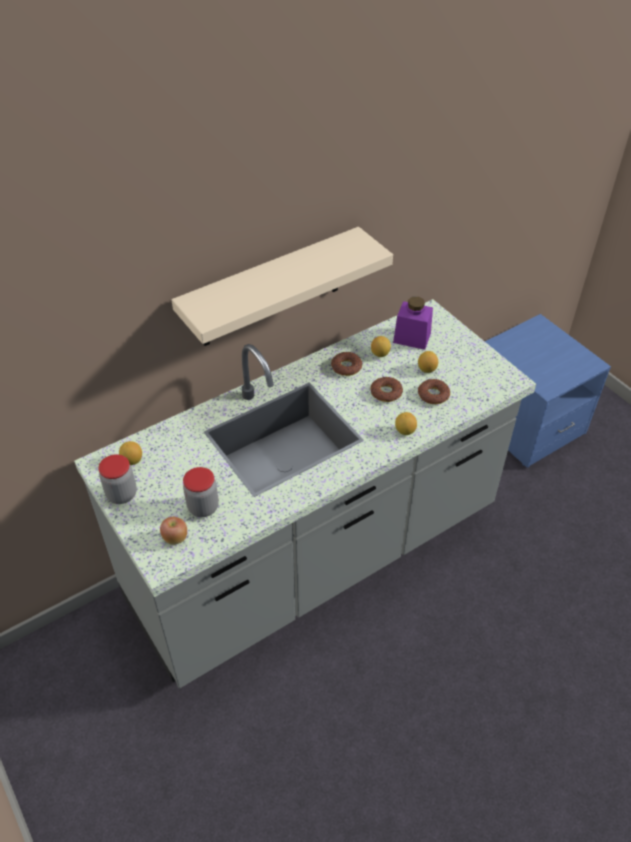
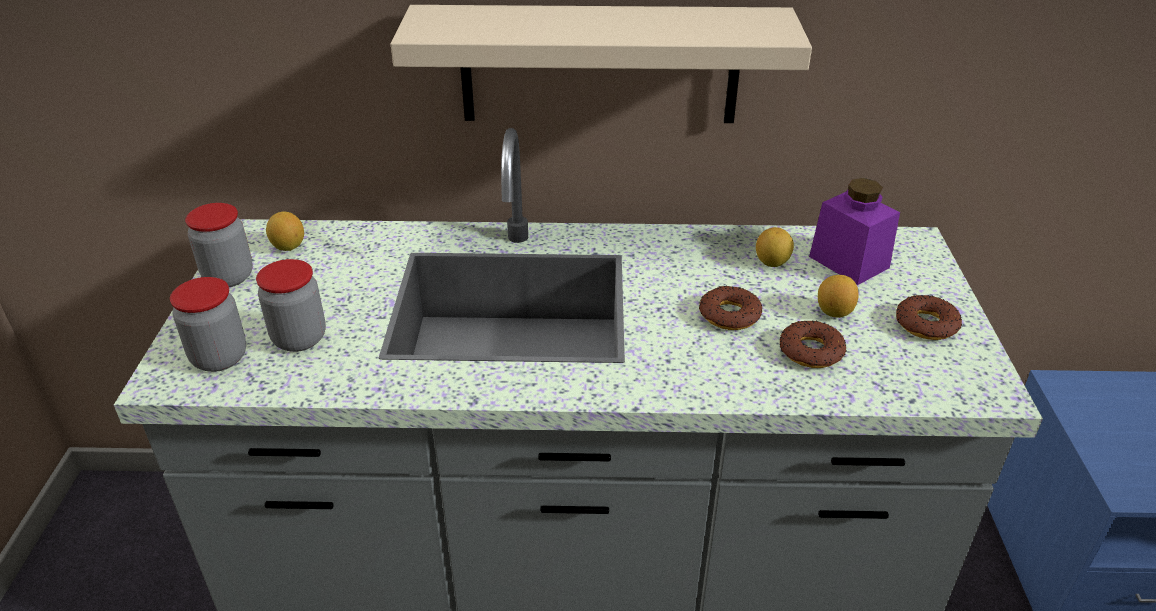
camera: 35 degrees right, 10 degrees down
apple [160,517,187,545] -> jar [170,277,246,372]
donut [331,352,362,376] -> donut moved to [896,295,962,340]
lemon [395,412,417,435] -> none

